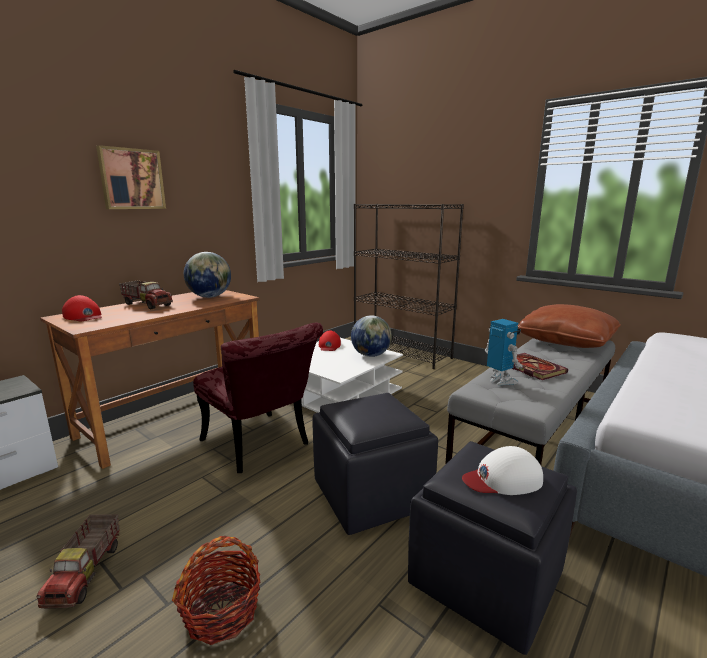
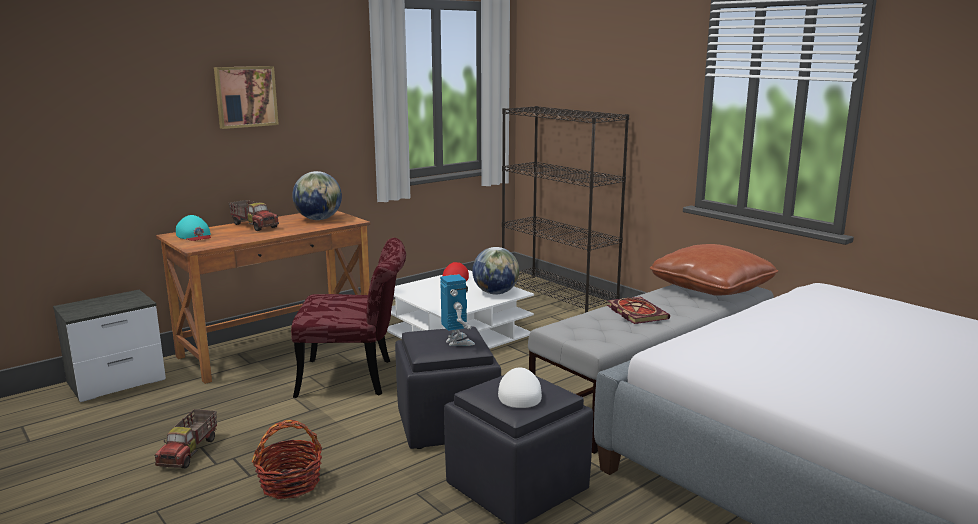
camera: 10 degrees right, 0 degrees up
red cap [62,295,102,321] -> turquoise cap [176,215,211,241]
red chair [193,322,323,473] -> red chair turned 60 degrees counterclockwise [291,238,406,398]
white cap [462,446,543,495] -> white cap turned 90 degrees clockwise [498,367,542,408]
toy robot [485,319,523,385] -> toy robot moved to [440,274,475,346]

